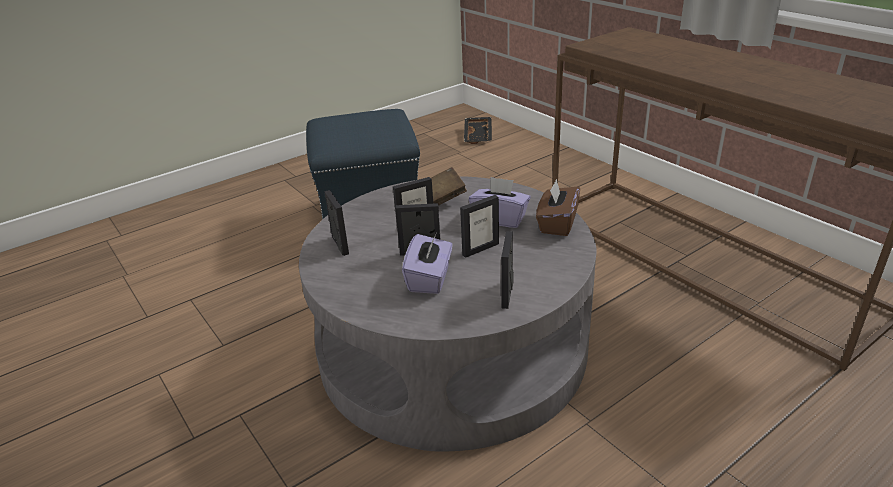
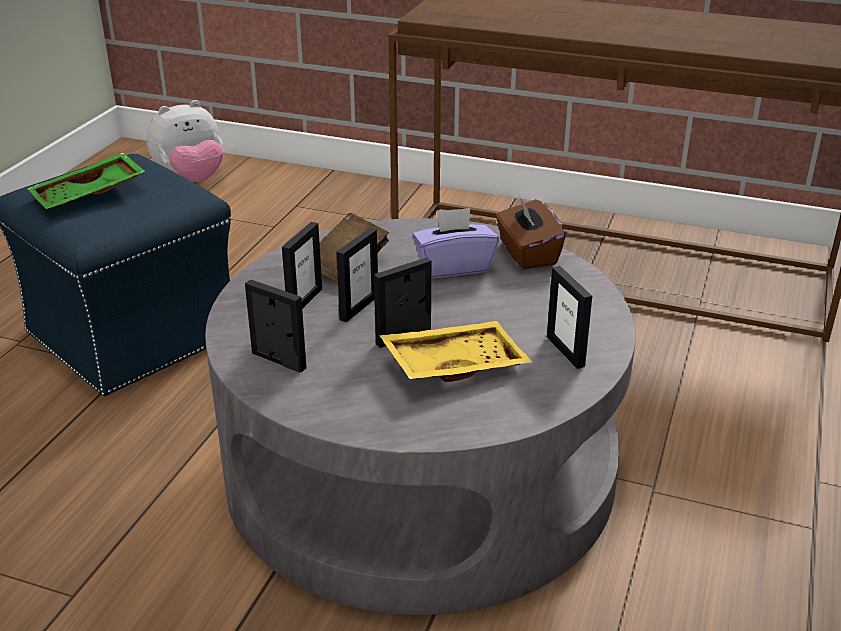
camera: 35 degrees left, 0 degrees up
purple tissue box [402,234,452,294] -> yellow tray [380,321,533,382]
picture frame [460,195,499,258] -> picture frame moved to [282,222,322,309]
black tray [464,117,492,144] -> plush toy [147,100,224,182]
none -> green tray [28,152,145,209]

